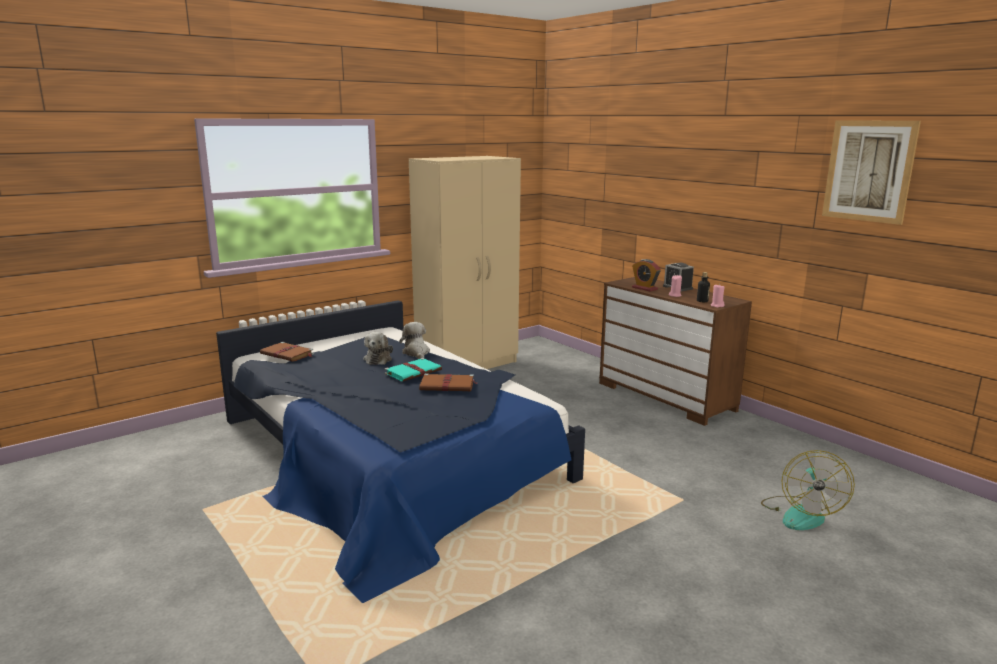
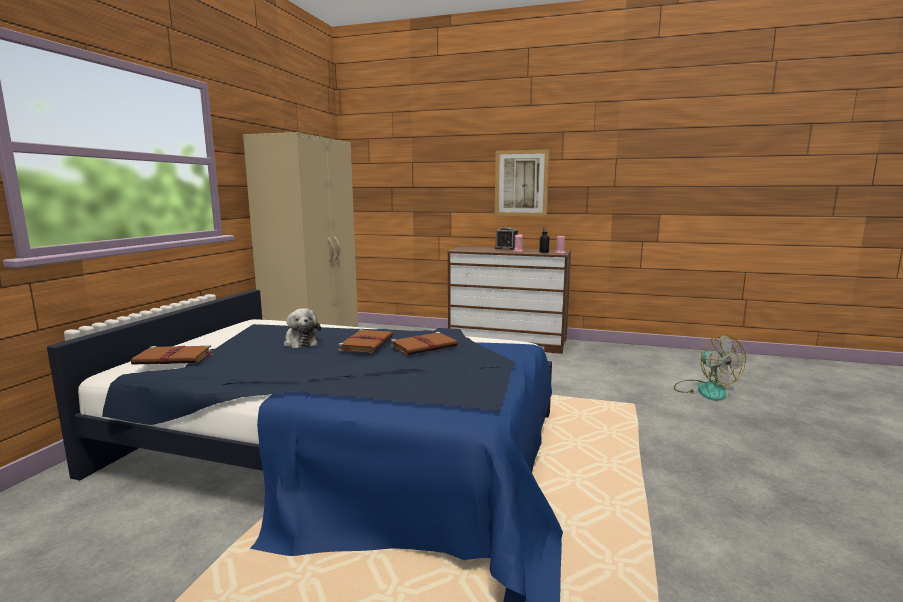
camera: 35 degrees left, 5 degrees down
turquoise book [384,358,442,382] -> brown book [338,329,393,353]
plush toy [399,322,430,359] -> none
alarm clock [632,259,661,292] -> none
picture [822,120,921,225] -> picture moved to [495,149,549,216]

